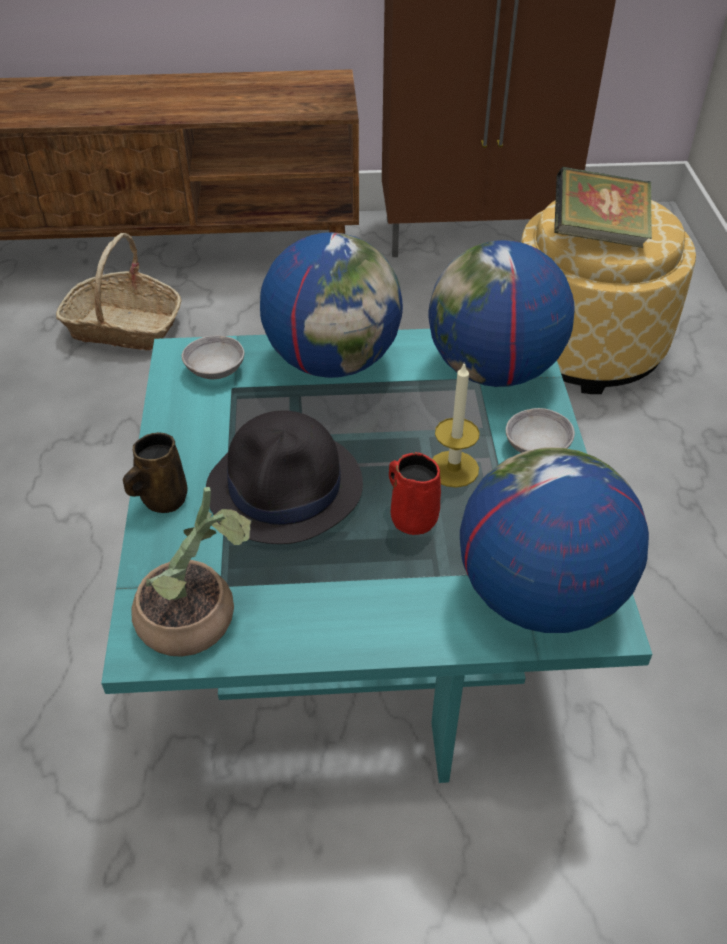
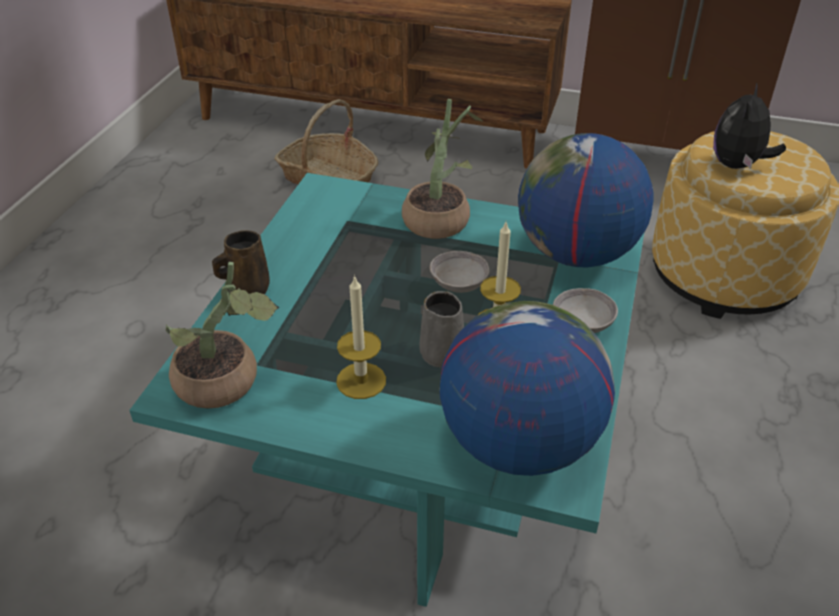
camera: 20 degrees right, 5 degrees down
grey bowl [181,336,245,379] -> grey bowl moved to [430,251,489,293]
black hat [206,410,363,544] -> none
globe [260,232,403,378] -> potted plant [402,99,483,239]
red mug [389,452,441,535] -> grey mug [419,291,464,368]
book [554,167,652,248] -> plush toy [713,82,786,169]
none -> candle [336,275,386,399]

